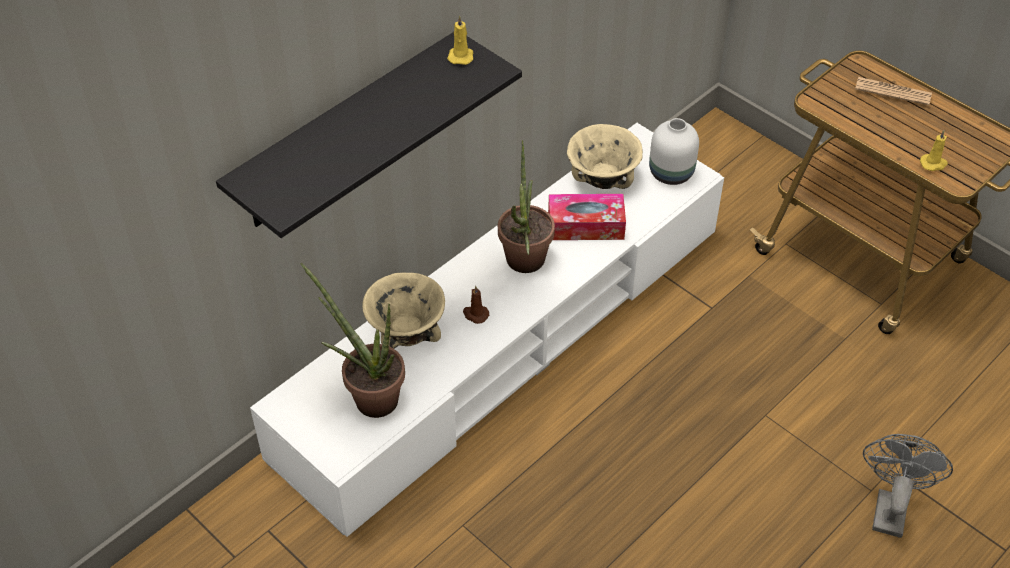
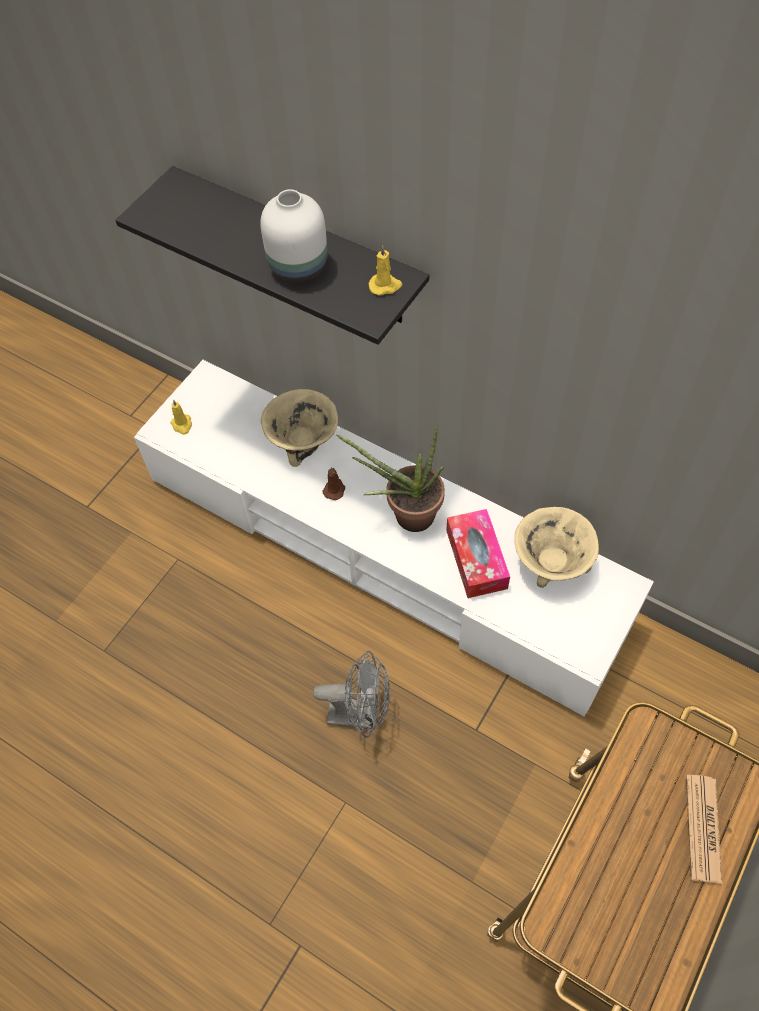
camera: 80 degrees right, 10 degrees up
potted plant [300,263,405,418] -> none
white vase [649,118,699,185] -> white vase moved to [260,189,328,282]
grey fan [863,434,953,538] -> grey fan moved to [313,651,390,738]
yellow candle [920,130,948,171] -> yellow candle moved to [170,400,192,435]

